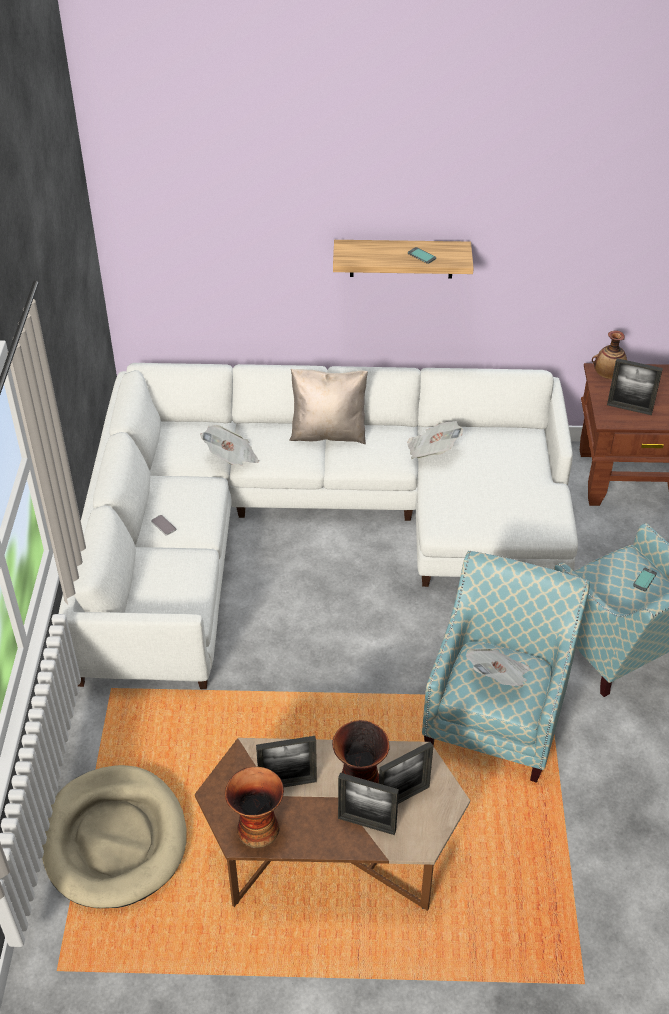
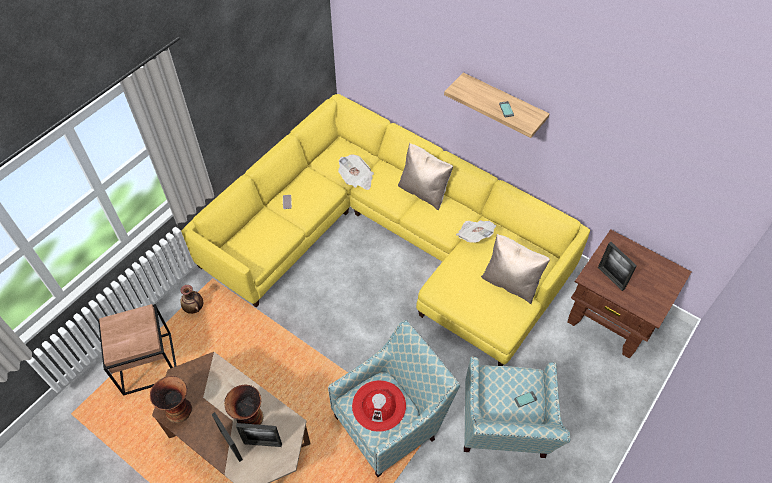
camera: 35 degrees right, 10 degrees up
beige dog bed [42,765,187,908] -> brown side table [98,304,177,396]
white sofa [59,363,578,689] -> yellow sofa [181,94,590,366]
picture frame [256,736,317,787] -> none
newspaper [466,648,530,687] -> red hat [352,380,406,432]
vase [592,331,628,379] -> vase moved to [180,285,203,314]
none -> beige pillow [481,234,550,304]

